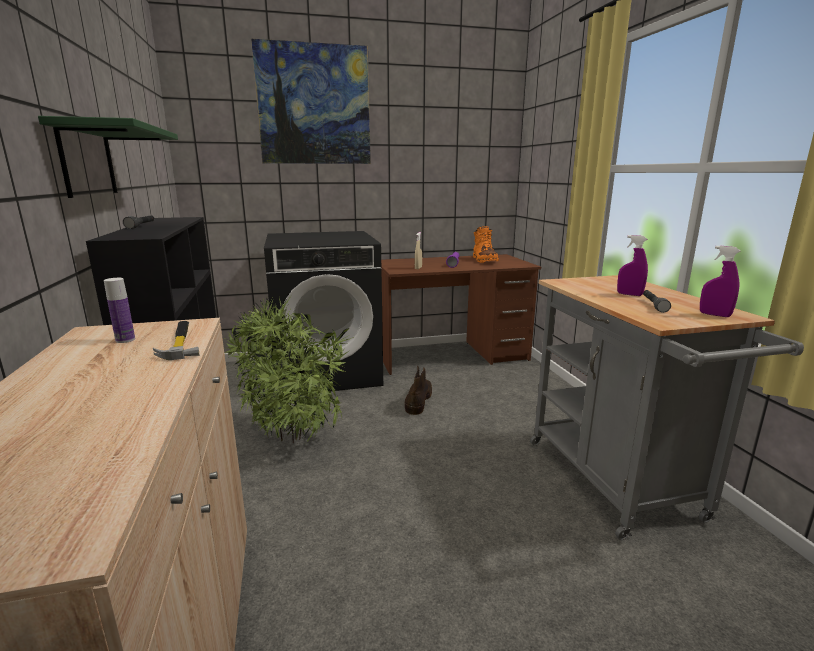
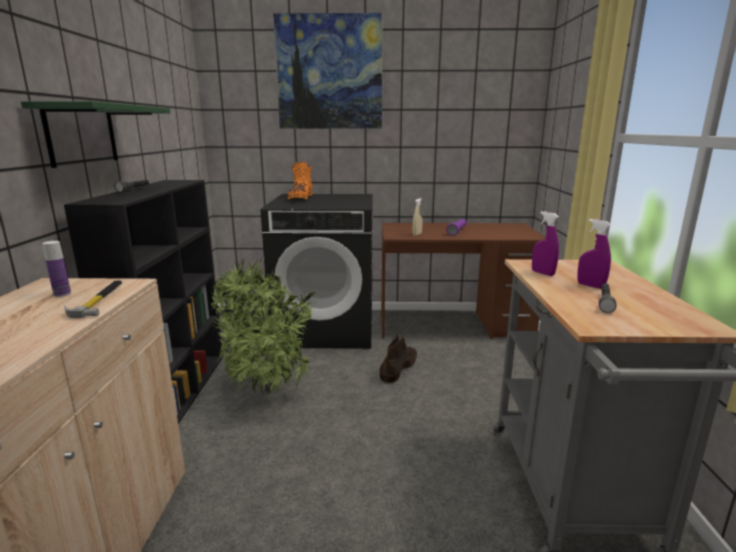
camera: 15 degrees right, 0 degrees up
orange boot [473,226,499,263] -> orange boot moved to [288,161,312,200]
purple spray bottle [700,245,740,317] -> purple spray bottle moved to [532,211,559,276]

